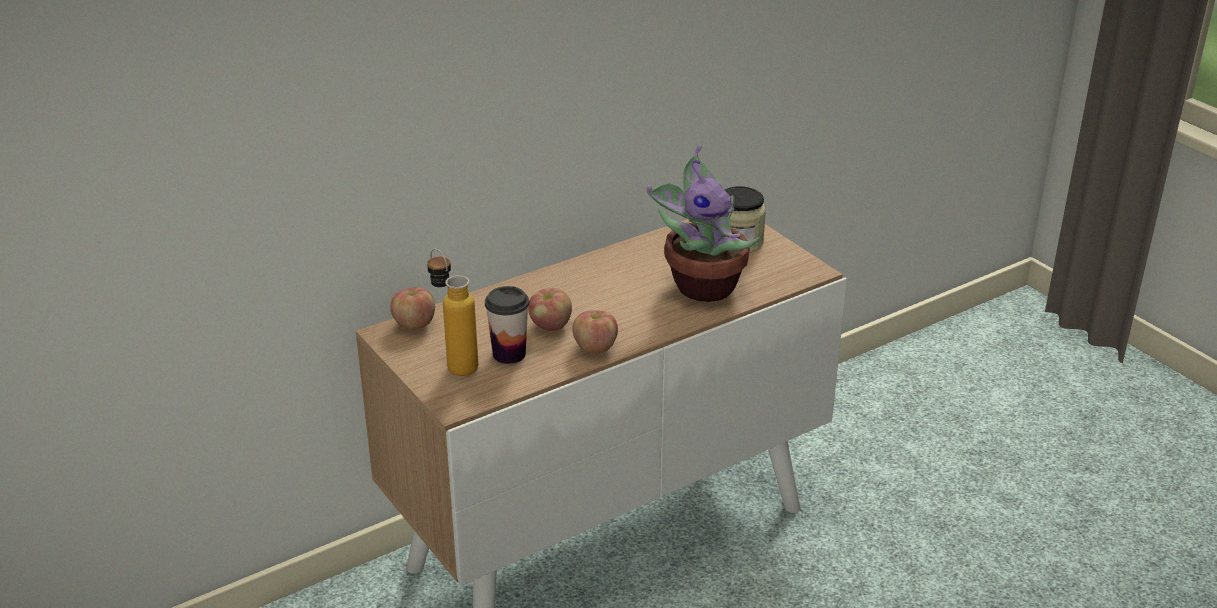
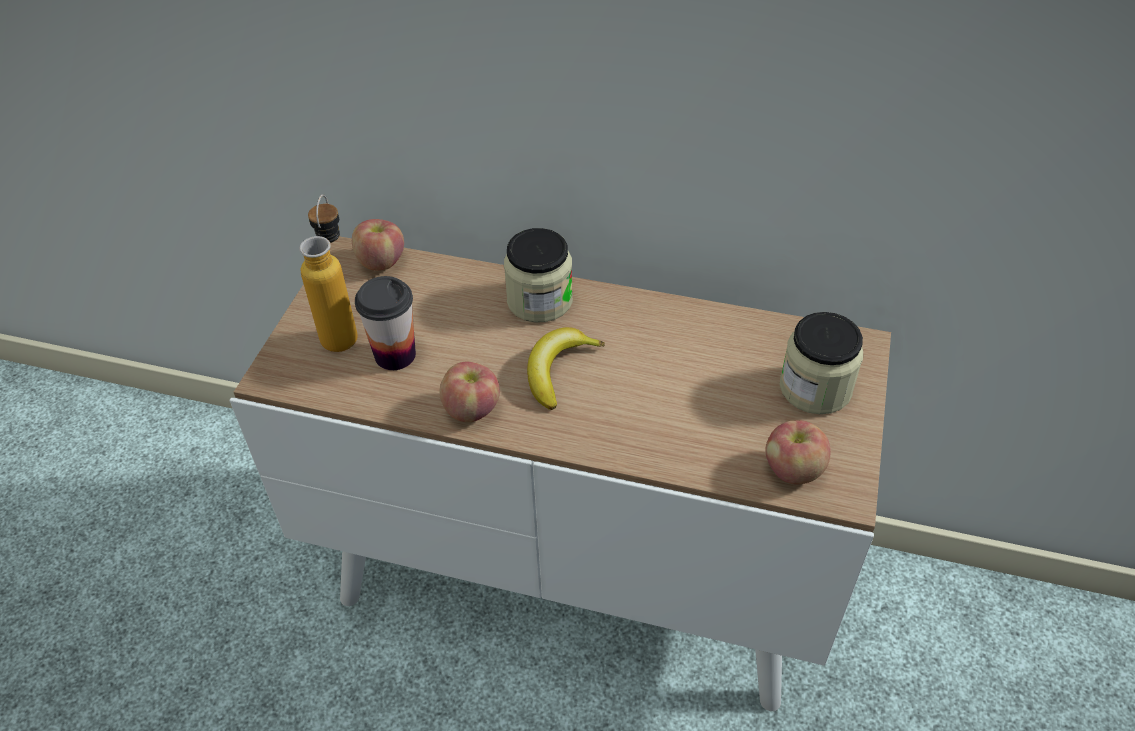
camera: 50 degrees right, 15 degrees up
apple [528,288,572,331] -> apple moved to [766,421,831,484]
potted plant [646,144,760,302] -> none
none -> jar [504,228,573,322]
none -> banana [527,327,605,410]

